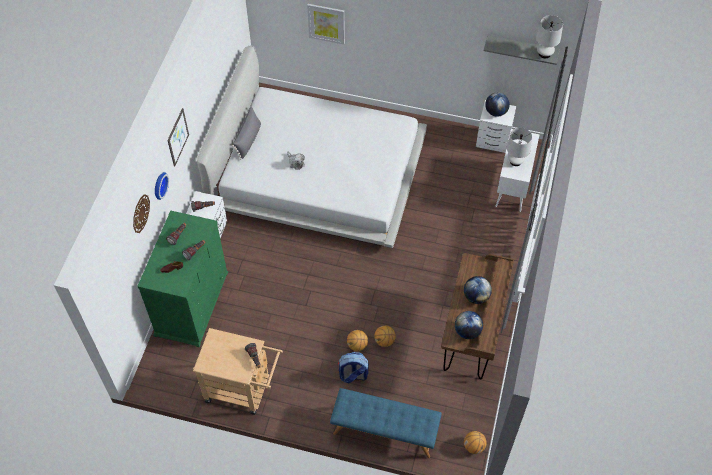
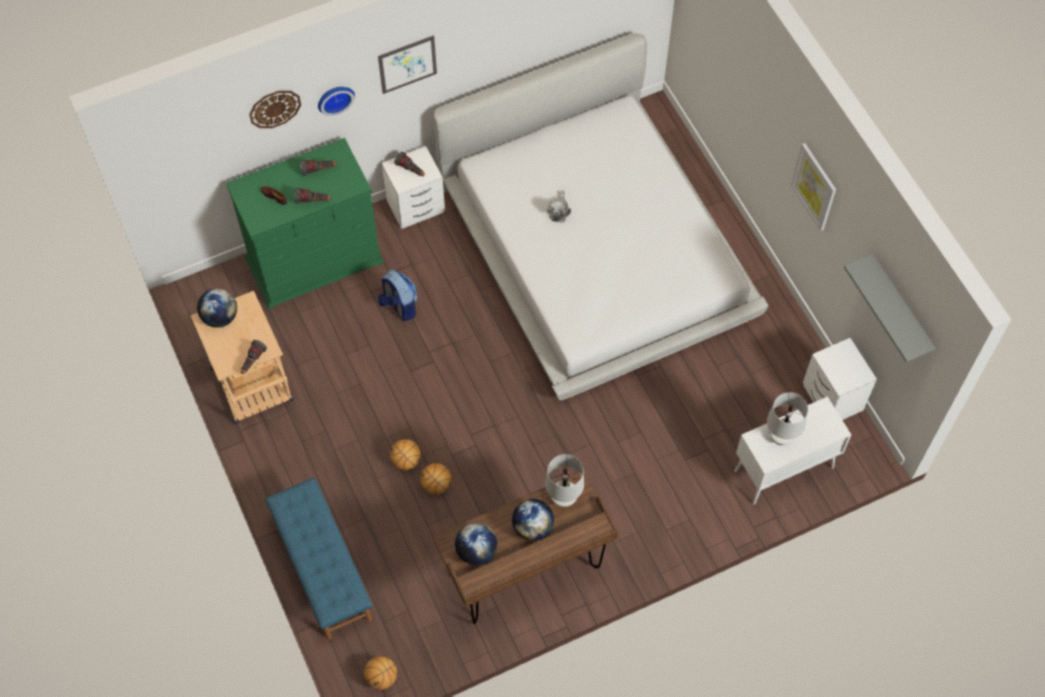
camera: 50 degrees right, 5 degrees up
grey pillow [232,106,261,160] -> none
picture [307,4,345,44] -> picture moved to [791,143,836,231]
backpack [338,352,369,384] -> backpack moved to [378,270,417,321]
globe [485,92,510,117] -> globe moved to [197,288,237,328]
white table lamp [536,15,563,58] -> white table lamp moved to [545,454,584,507]

